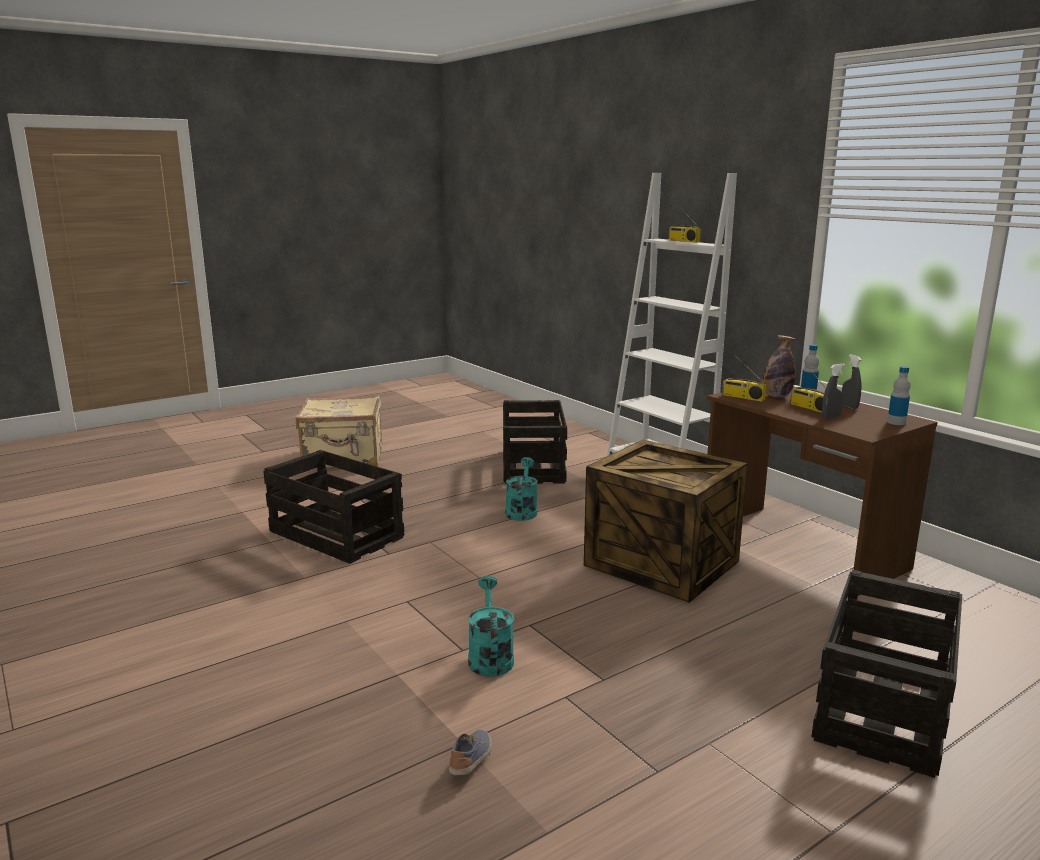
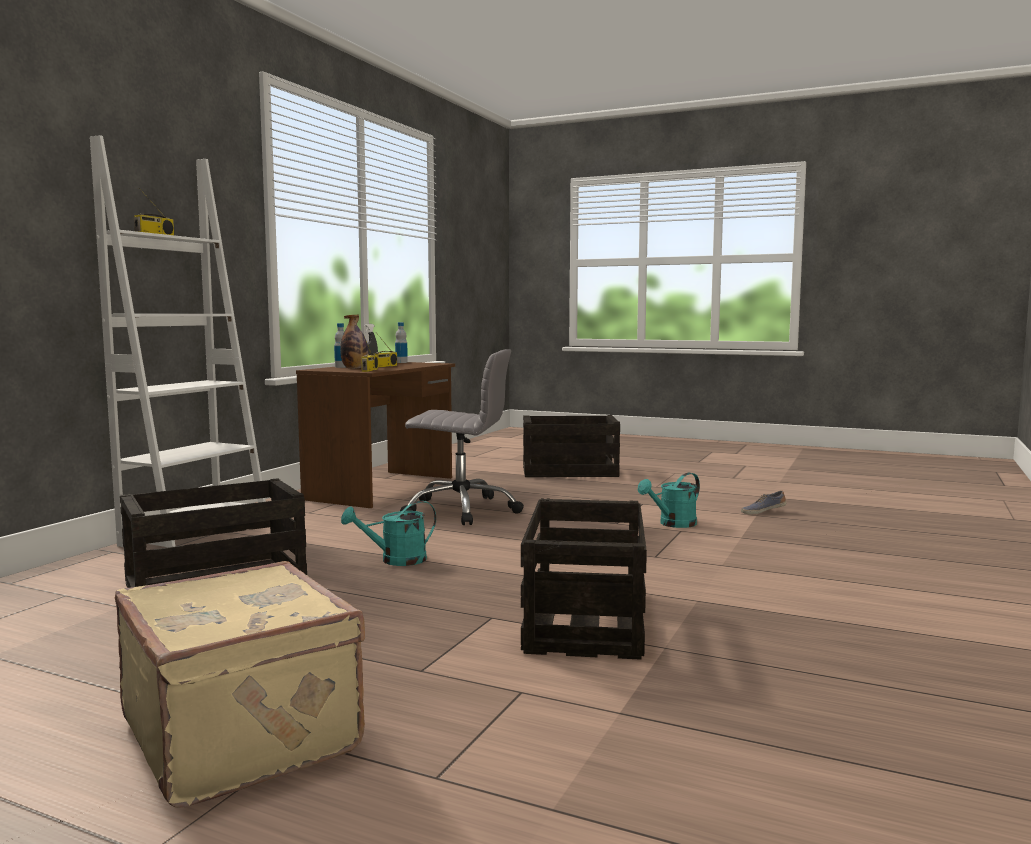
camera: 120 degrees left, 10 degrees down
crate [584,440,748,603] -> grey office chair [400,349,524,525]
grey spray bottle [822,364,845,419] -> none

